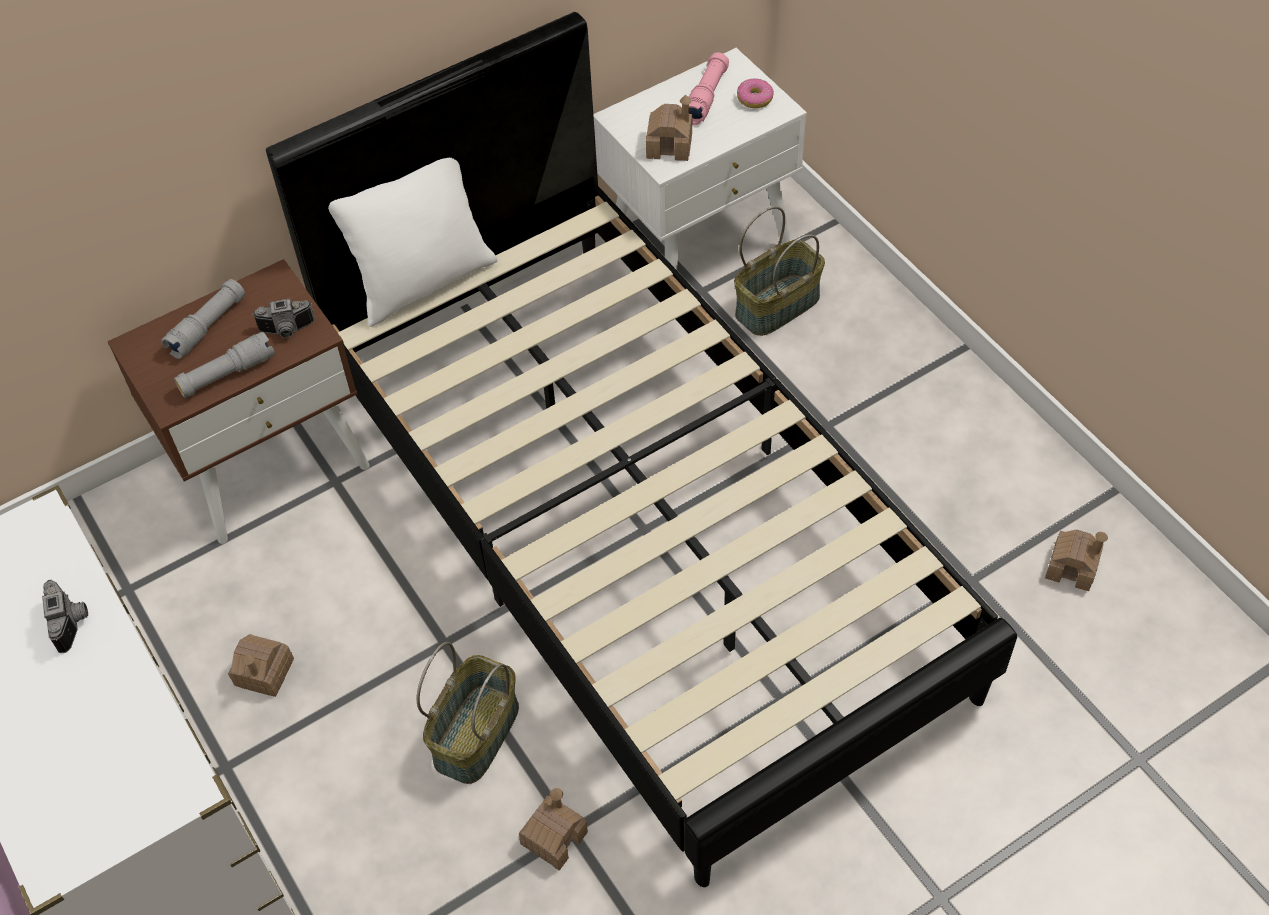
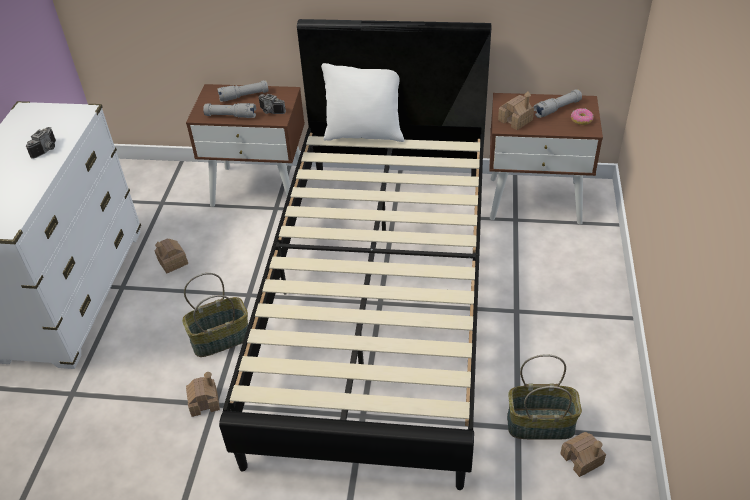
camera: 40 degrees right, 10 degrees down
white nightstand [593,48,807,270] -> brown nightstand [489,93,603,224]
pink flashlight [689,52,729,125] -> grey flashlight [533,89,582,118]
basket [734,206,825,336] -> basket moved to [507,354,582,440]

